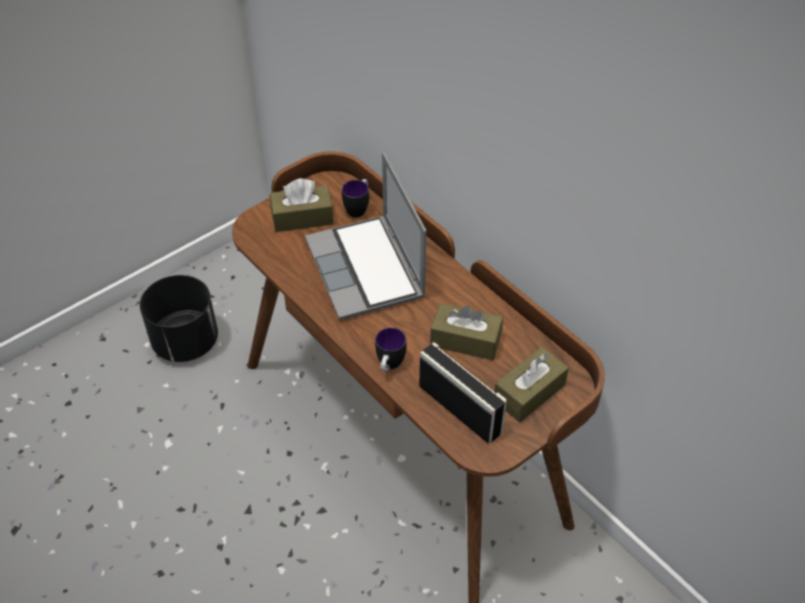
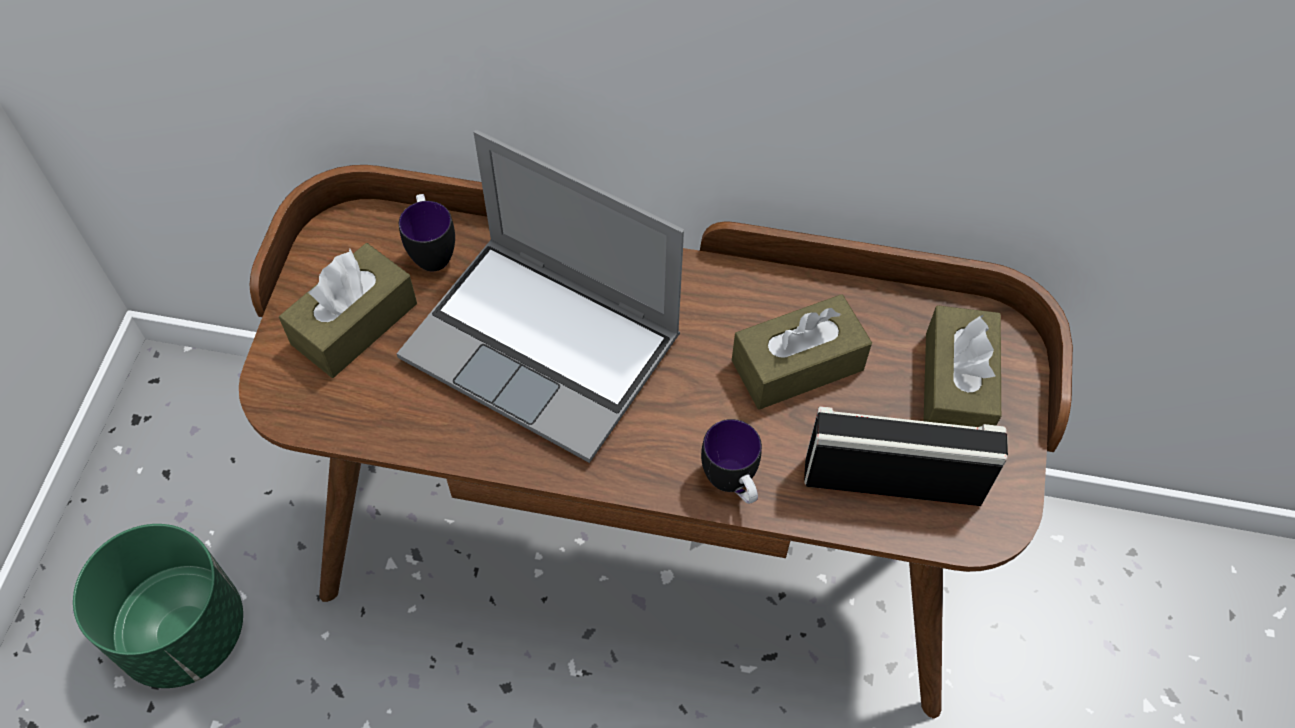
camera: 40 degrees left, 10 degrees up
black planter [140,275,218,362] -> green planter [73,524,243,688]

